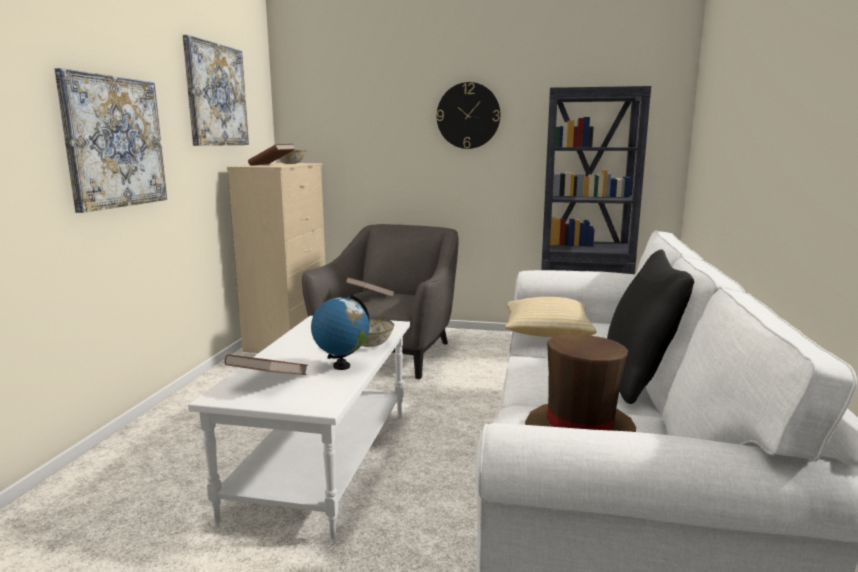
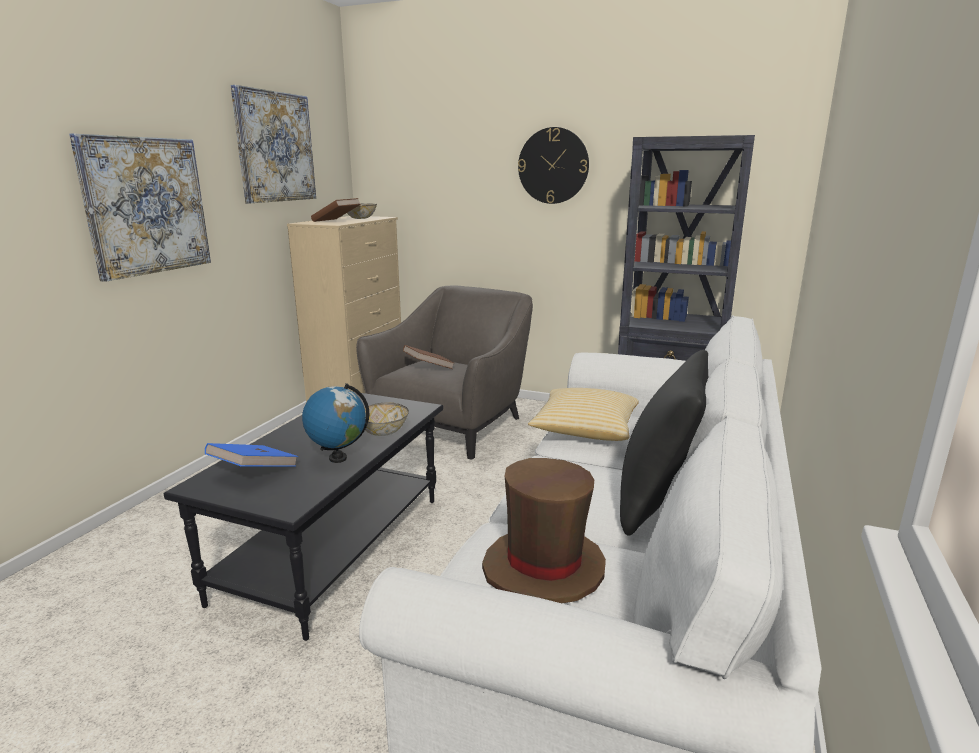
camera: 10 degrees right, 5 degrees up
white coffee table [188,316,410,539] -> black coffee table [164,392,443,641]
brown book [224,354,308,375] -> blue book [205,443,298,467]

